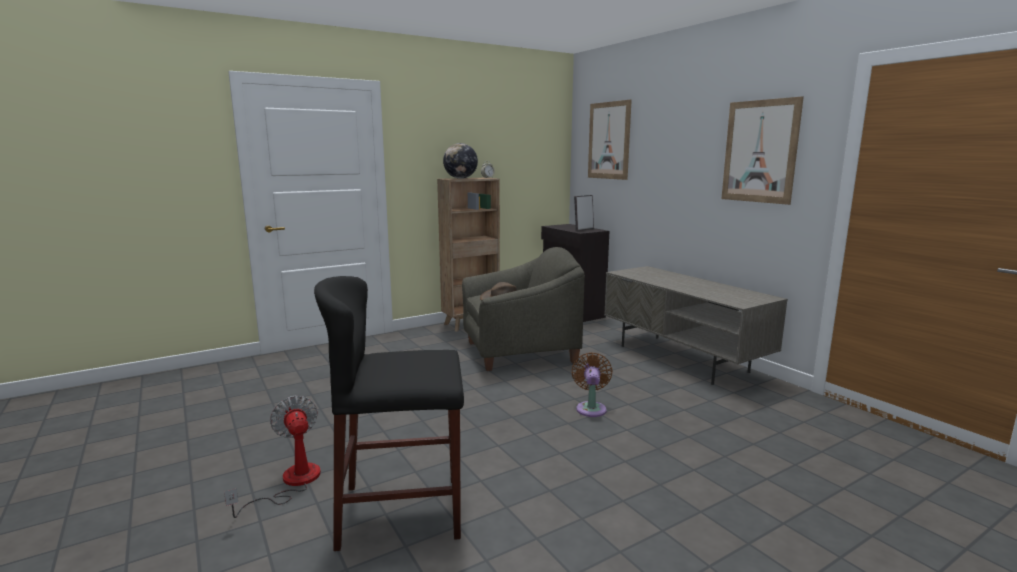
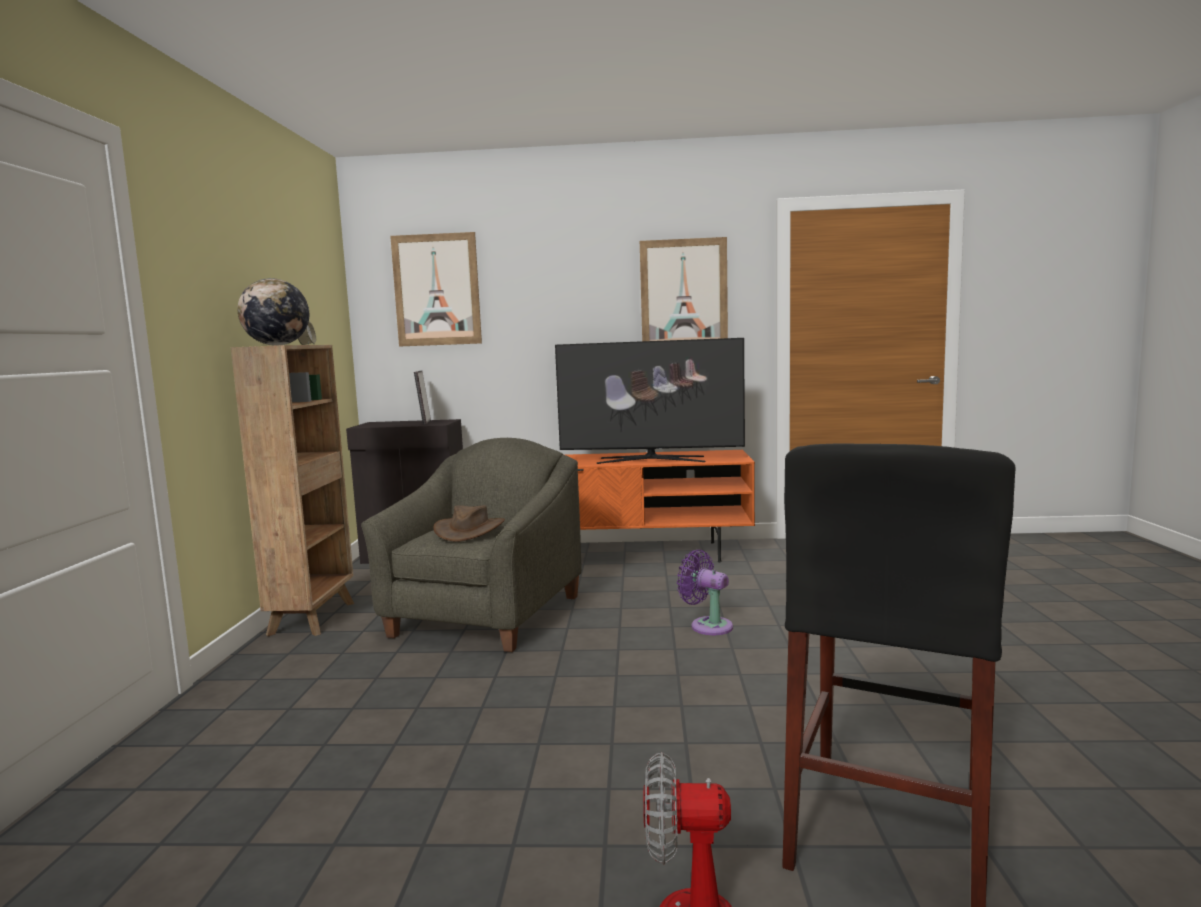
camera: 55 degrees left, 5 degrees down
brown fan [572,352,613,417] -> purple fan [677,550,733,635]
grey tv stand [604,266,788,385] -> orange tv stand [566,450,755,562]
none -> television [555,338,745,464]

